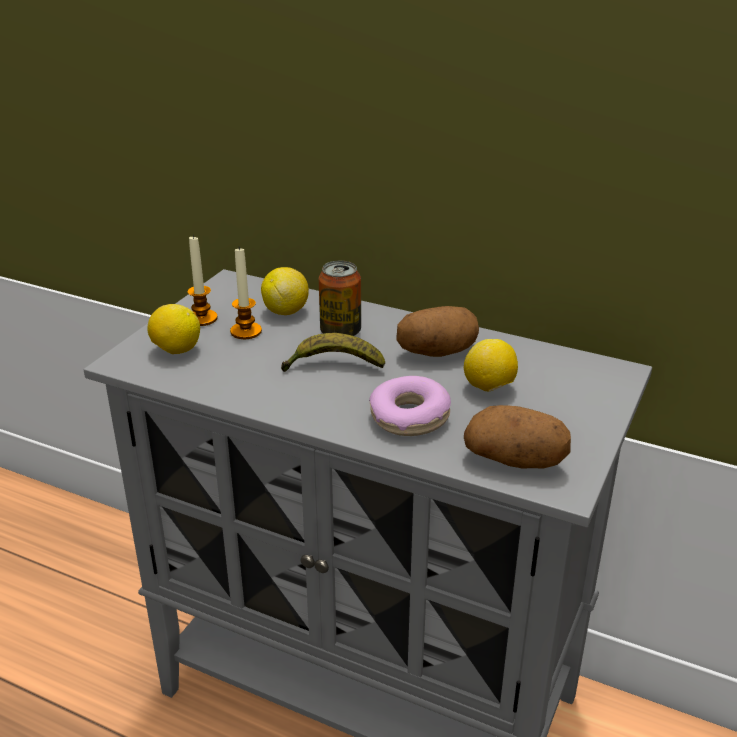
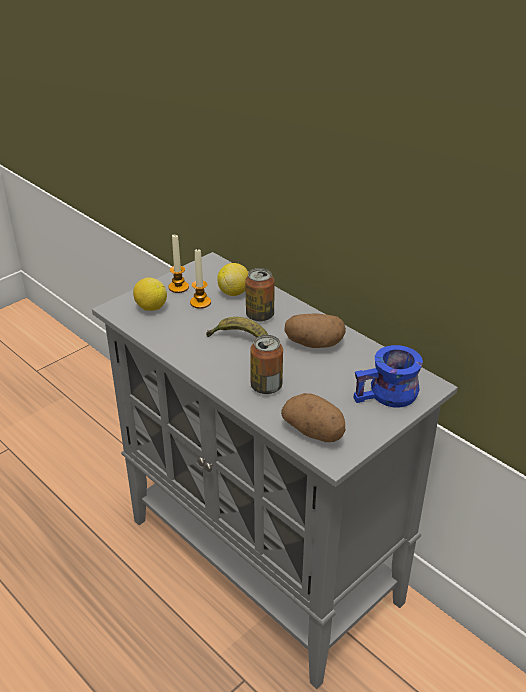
camera: 20 degrees right, 5 degrees up
donut [369,376,451,436] -> can [250,335,283,394]
lemon [464,339,518,391] -> none
none -> blue mug [354,345,423,408]

